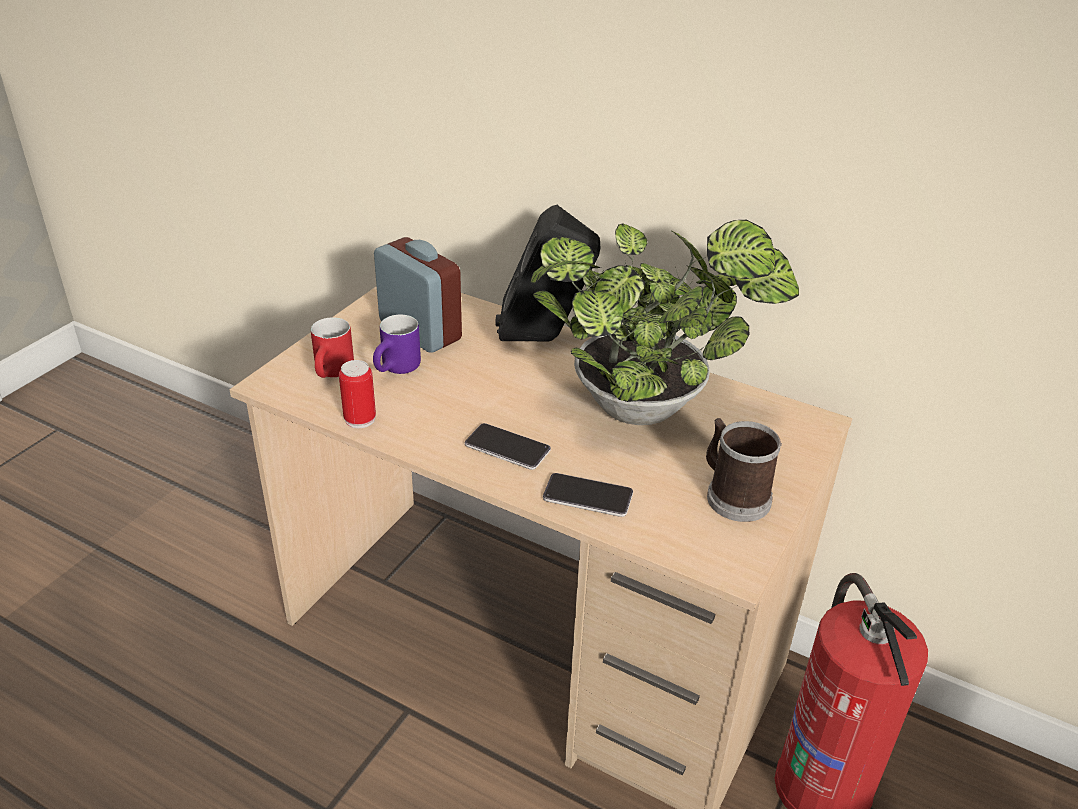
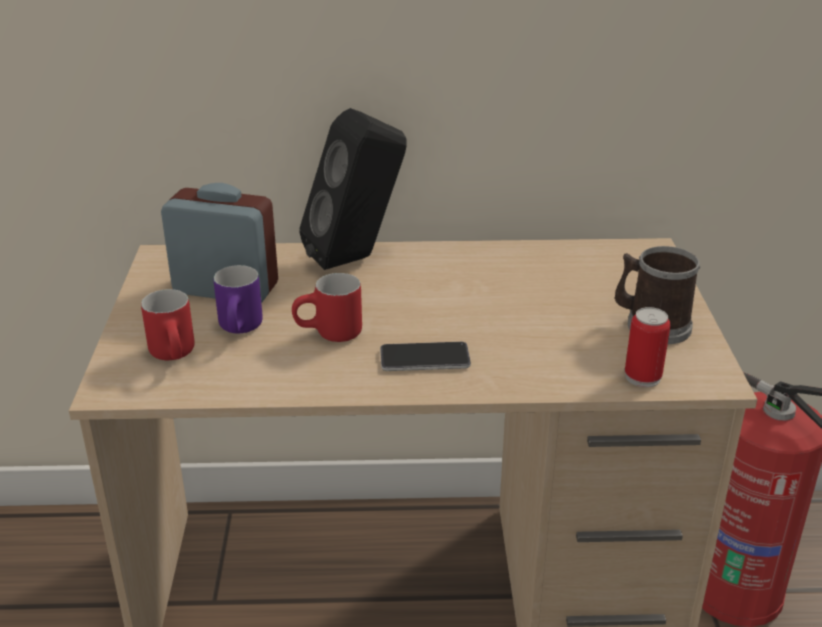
camera: 30 degrees left, 5 degrees down
can [339,360,376,428] -> can moved to [625,307,671,387]
potted plant [531,220,799,425] -> none
phone [543,473,633,517] -> none
none -> red mug [292,273,362,342]

